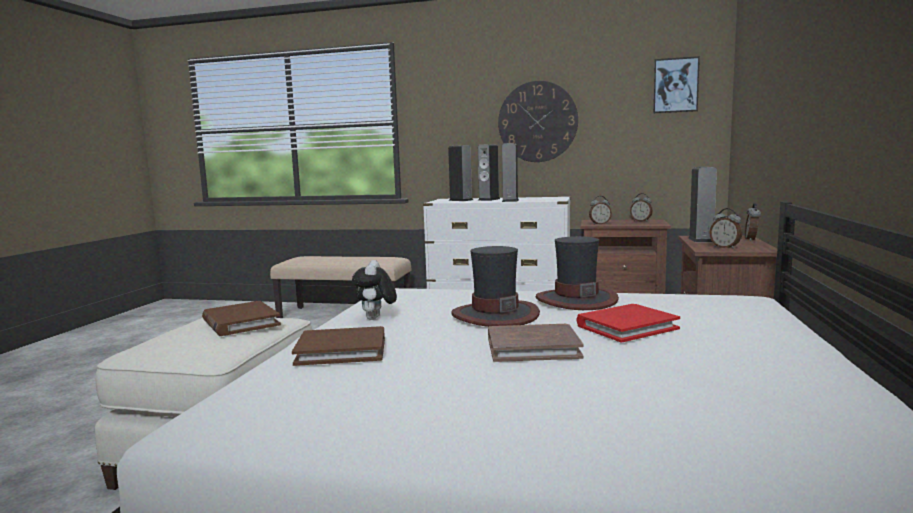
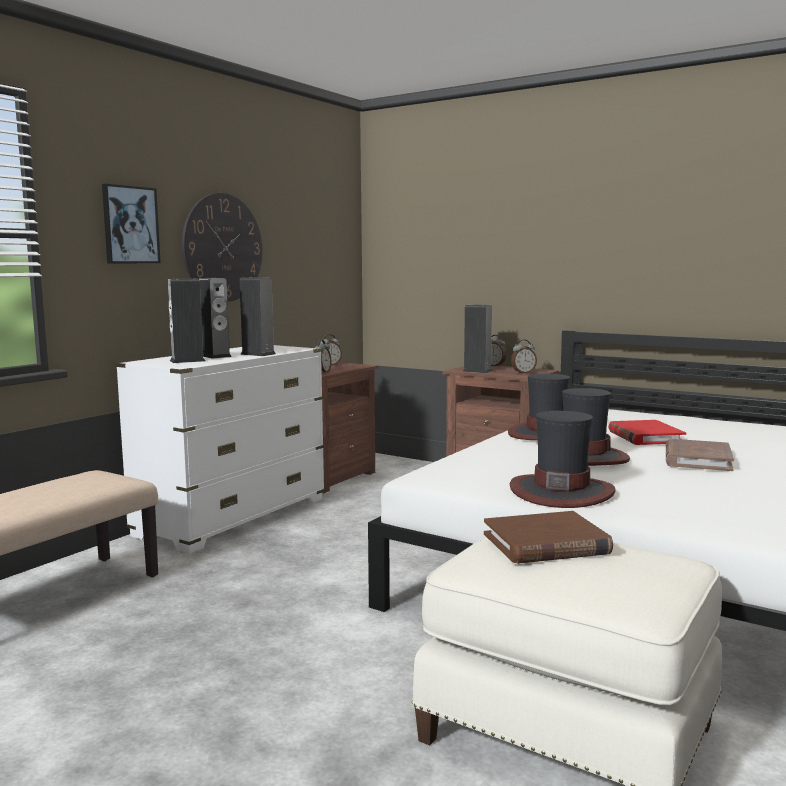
camera: 70 degrees left, 0 degrees up
brown book [292,326,385,366] -> none
plush toy [352,260,397,320] -> hat [510,411,615,508]
picture [653,56,700,113] -> picture moved to [102,184,161,263]

